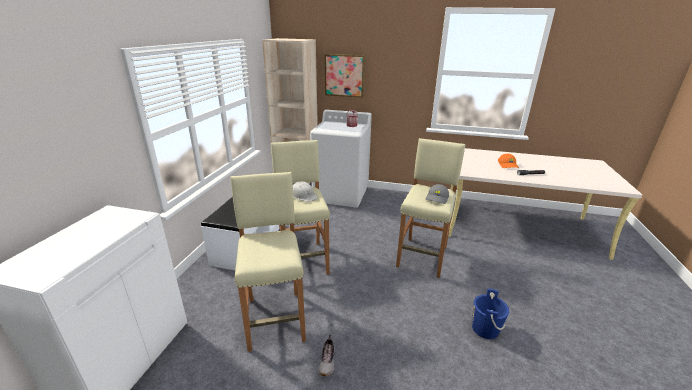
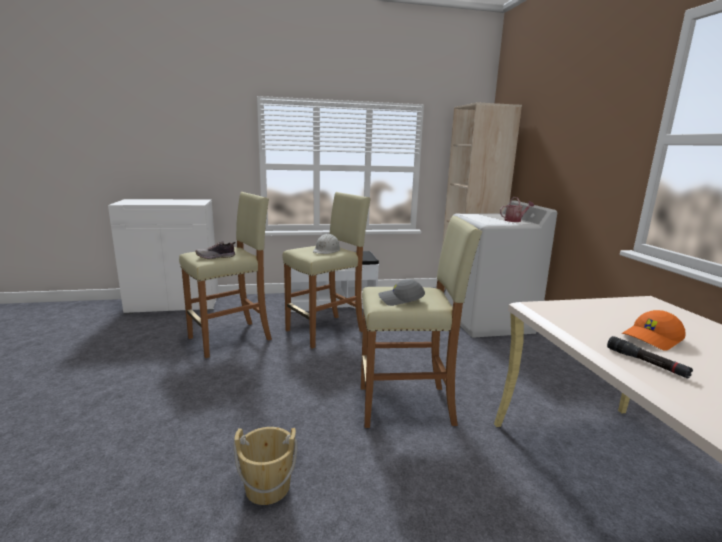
camera: 65 degrees right, 10 degrees down
shoe [318,335,335,376] -> shoe moved to [196,241,236,259]
picture [324,54,365,98] -> none
blue bucket [472,288,509,339] -> beige bucket [233,427,298,505]

